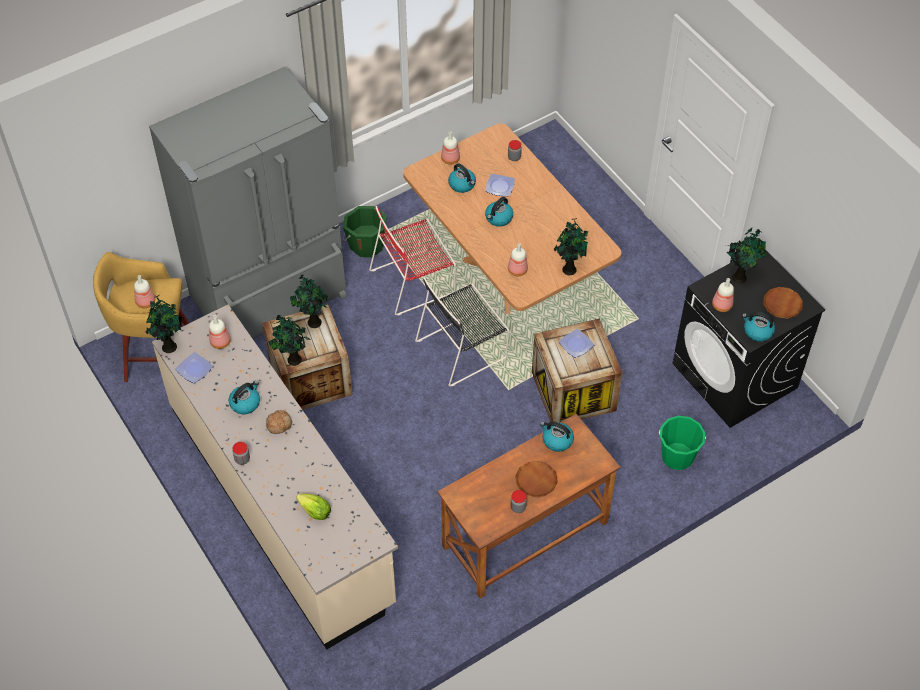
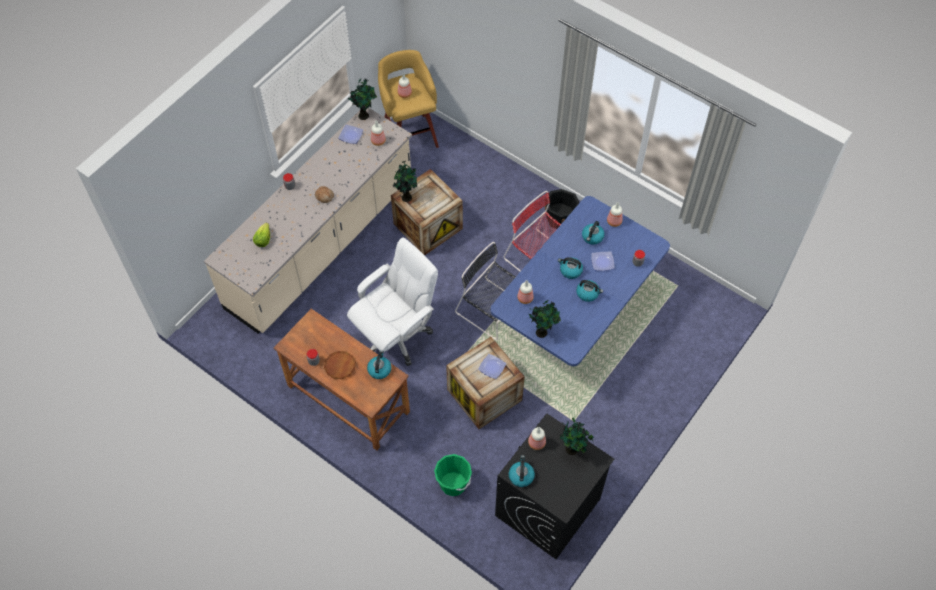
camera: 70 degrees right, 5 degrees up
grey fridge [149,67,347,339] -> none
kettle [229,381,260,415] -> kettle moved to [576,280,603,302]
potted plant [290,274,328,328] -> none
green bucket [343,206,387,257] -> black bucket [545,189,580,229]
brown dining table [403,123,622,314] -> blue dining table [490,196,670,366]
brown plate [763,287,803,319] -> none
none -> white office chair [347,237,438,366]

